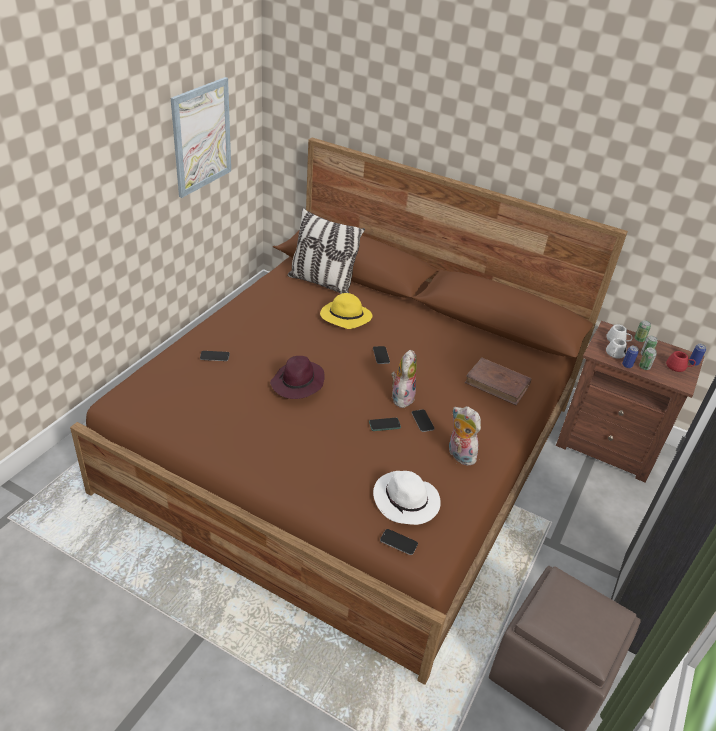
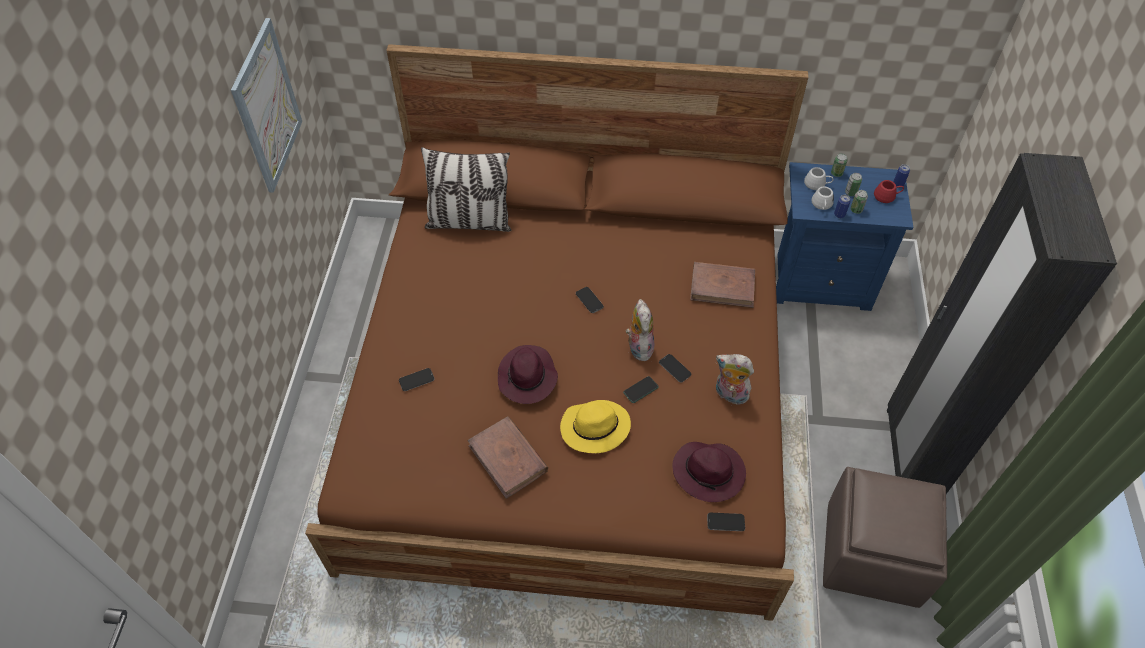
camera: 20 degrees left, 15 degrees up
yellow hat [320,293,372,329] -> yellow hat moved to [560,400,631,453]
white hat [373,471,440,525] -> purple hat [672,442,746,502]
brown nightstand [556,321,704,483] -> blue nightstand [776,162,914,311]
none -> brown book [467,416,548,499]

